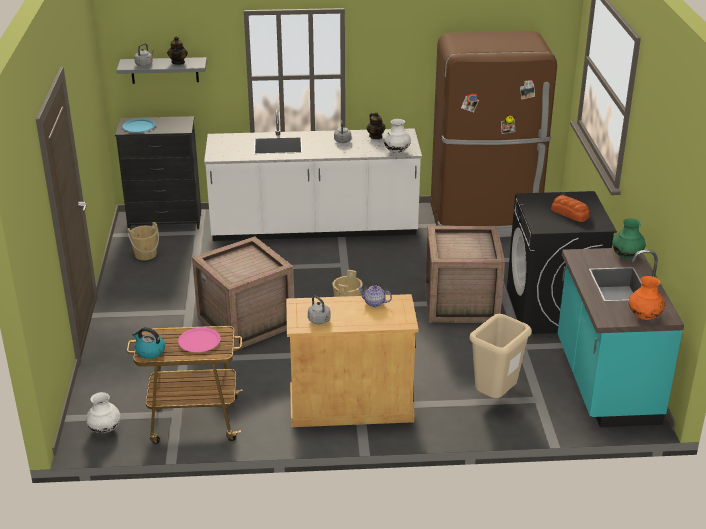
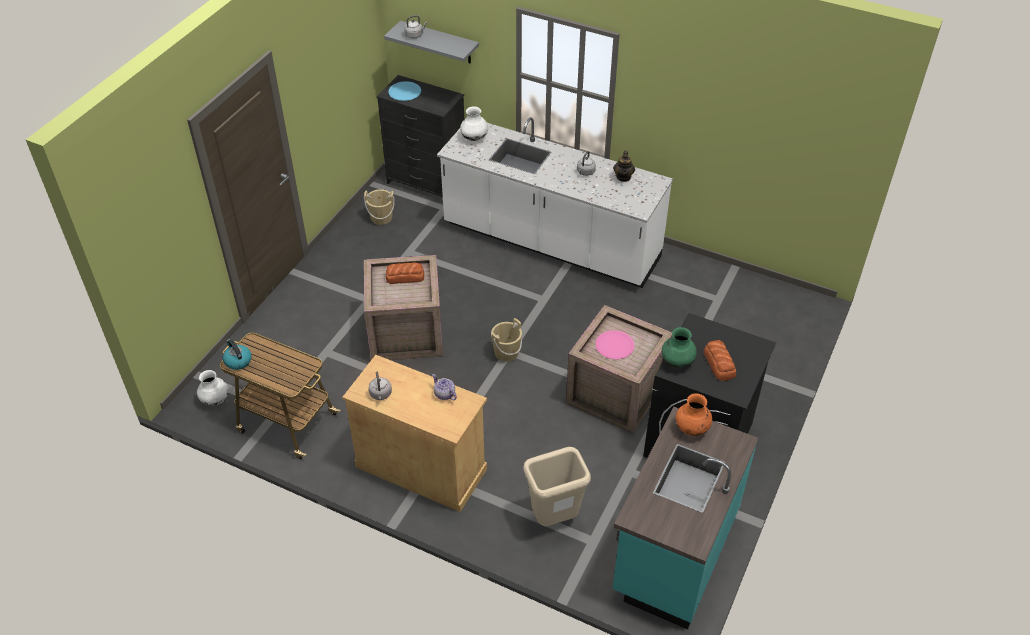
camera: 30 degrees right, 15 degrees up
teapot [167,36,188,65] -> none
pink plate [178,327,221,352] -> pink plate moved to [595,330,634,359]
white vase [384,119,411,153] -> white vase moved to [460,106,488,141]
brown fridge [431,31,557,237] -> none
green vase [612,219,646,259] -> green vase moved to [662,327,697,367]
orange vase [629,276,665,320] -> orange vase moved to [676,393,712,436]
none -> bread [386,262,424,284]

